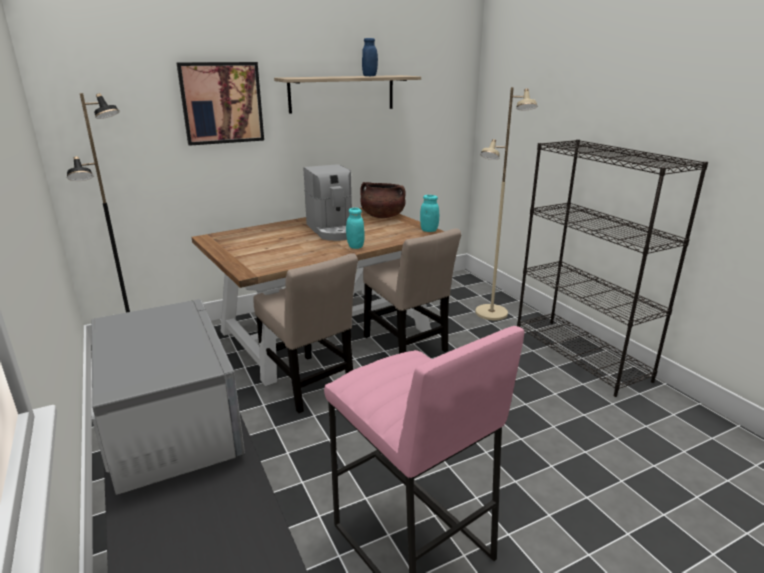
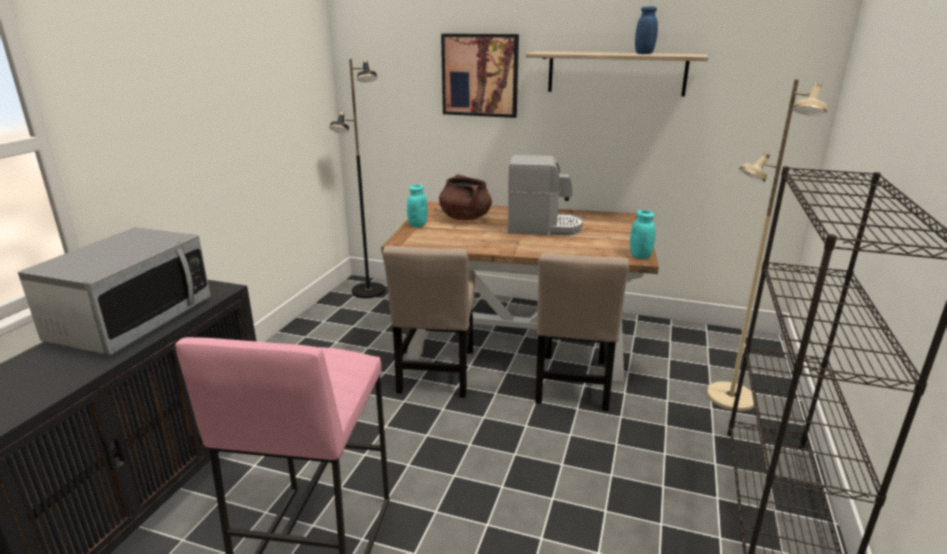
camera: 45 degrees right, 0 degrees up
coffee machine [304,164,352,241] -> coffee machine turned 105 degrees counterclockwise [508,155,583,236]
turquoise jar [346,208,365,249] -> turquoise jar moved to [407,185,428,227]
brown cooking pot [360,182,406,218] -> brown cooking pot moved to [439,174,492,220]

